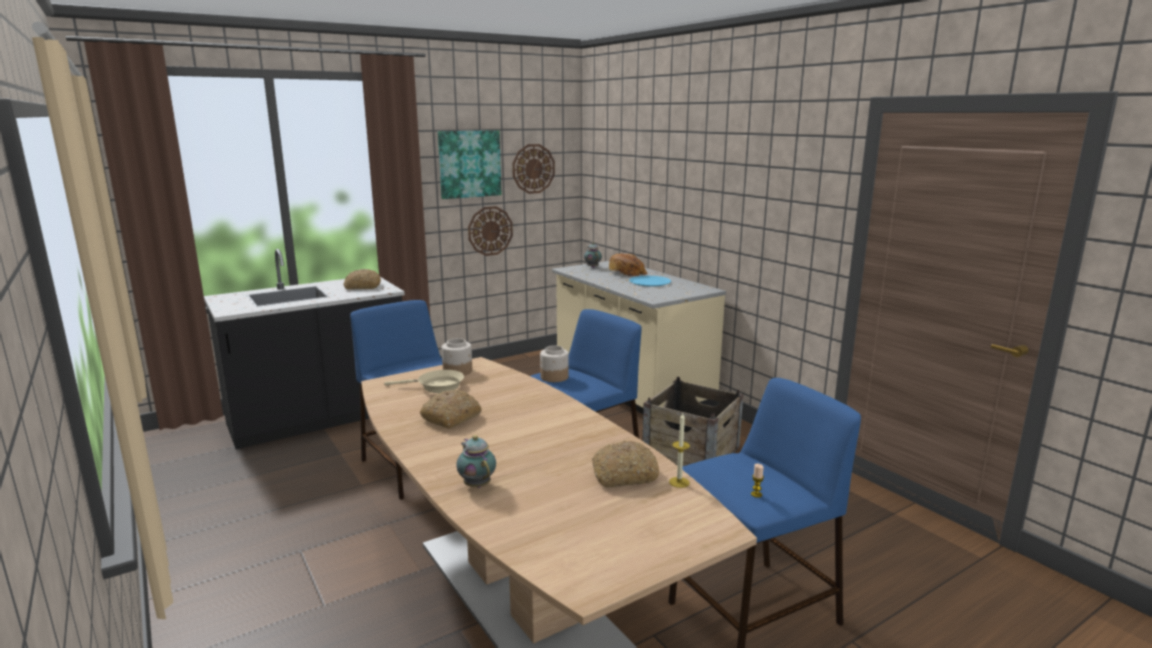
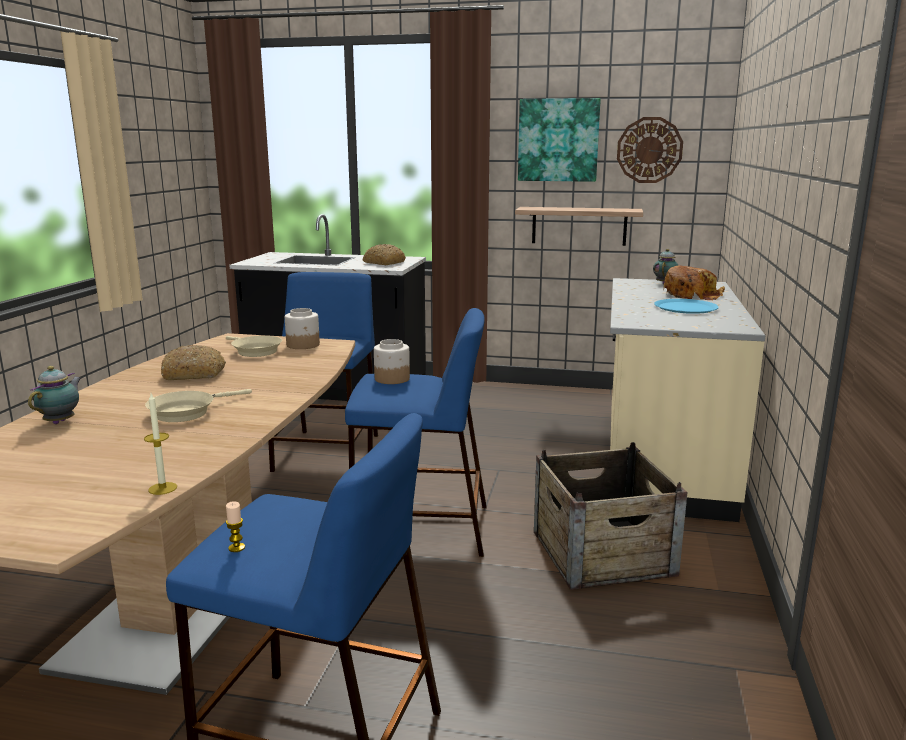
camera: 45 degrees right, 0 degrees up
wall clock [468,206,513,256] -> shelf [515,207,643,246]
bread [592,441,659,487] -> none
none -> beige frying pan [145,389,252,422]

